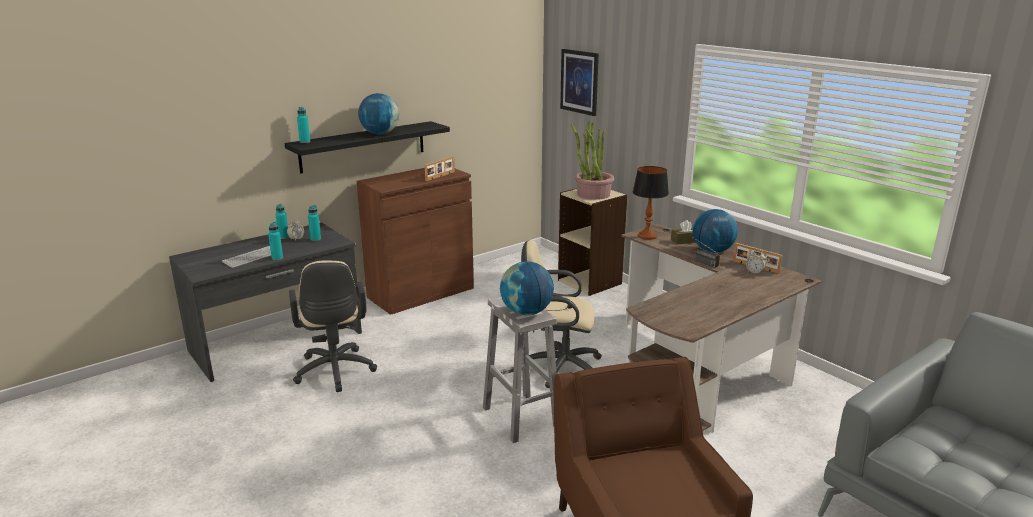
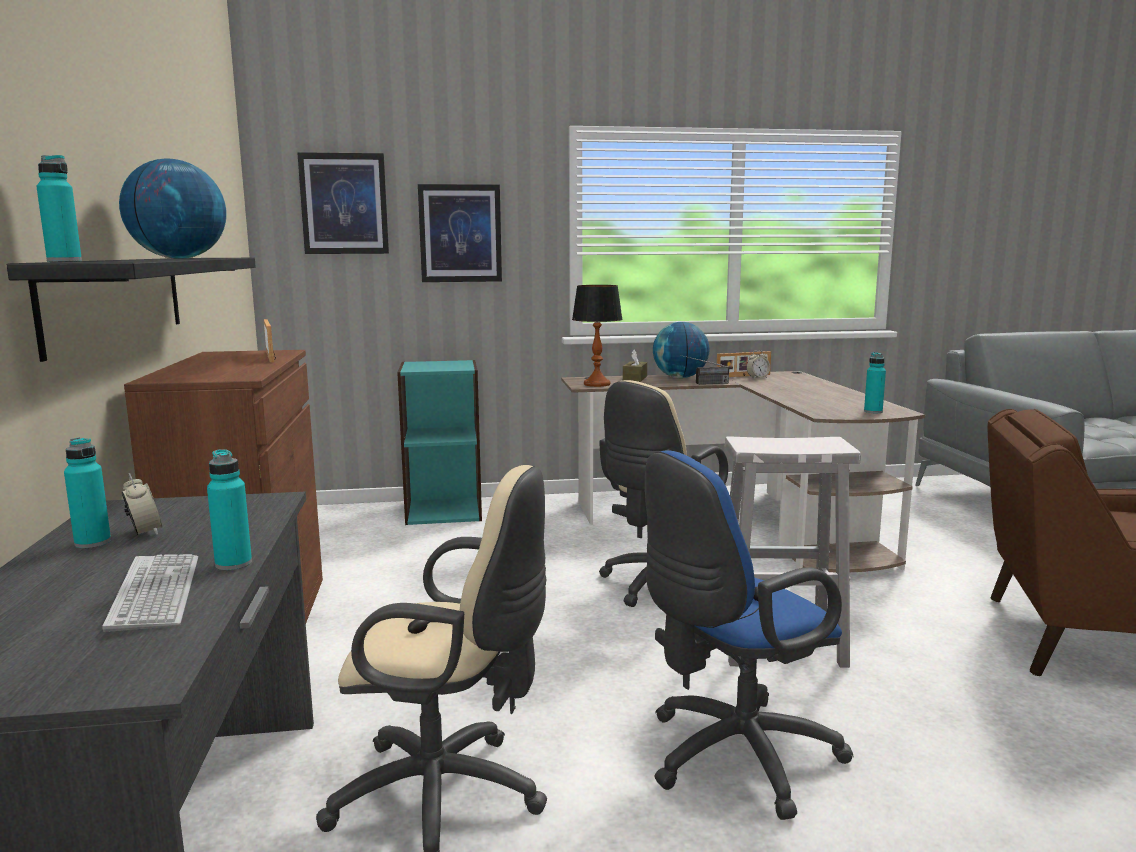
camera: 60 degrees left, 10 degrees down
turquoise bottle [308,205,321,241] -> turquoise bottle moved to [864,352,886,413]
globe [500,261,554,315] -> none
beige bookcase [558,188,627,296] -> turquoise bookcase [397,360,482,525]
potted plant [571,121,614,200] -> none
none -> picture [418,184,502,282]
none -> blue office chair [645,450,854,820]

